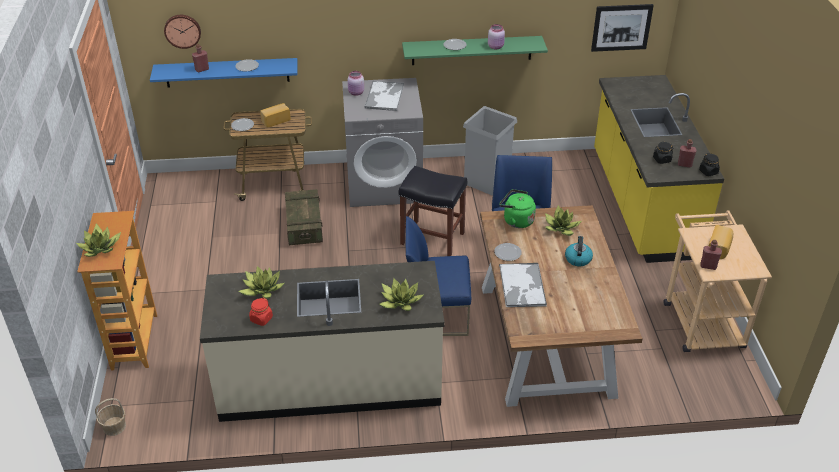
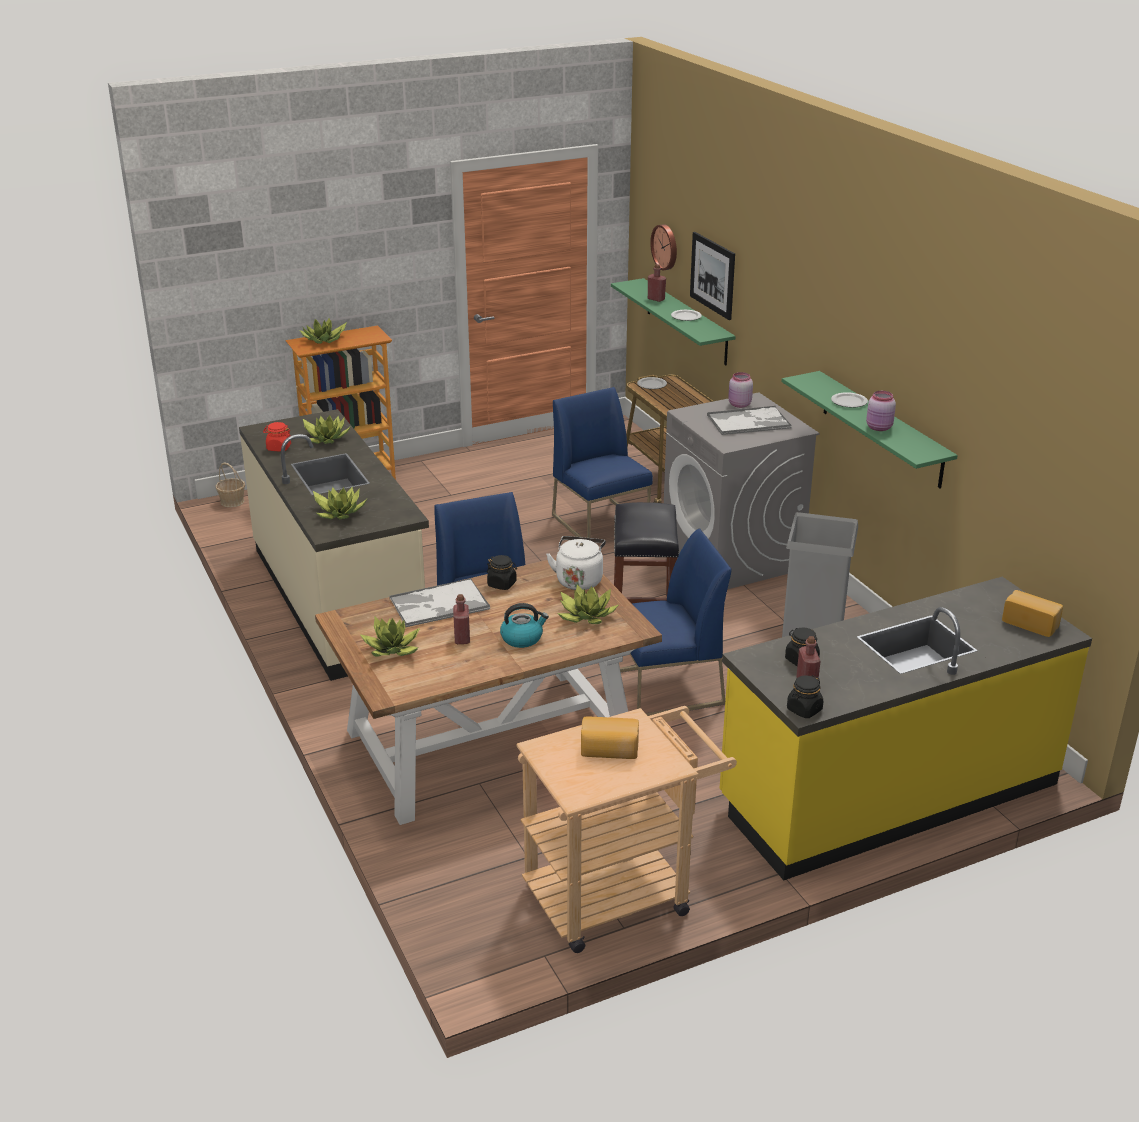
camera: 70 degrees right, 10 degrees down
blue shelf [150,58,297,88] -> green shelf [611,278,736,365]
bread [260,103,291,128] -> bread moved to [1002,590,1063,637]
crate [285,189,323,245] -> blue chair [552,387,653,538]
plate [494,243,522,261] -> black jar [487,555,517,590]
green kettle [499,189,536,228] -> white kettle [546,536,606,590]
picture [591,4,654,52] -> picture moved to [690,232,735,320]
red bottle [700,240,722,270] -> red bottle moved to [453,594,470,644]
none -> potted plant [360,617,420,657]

